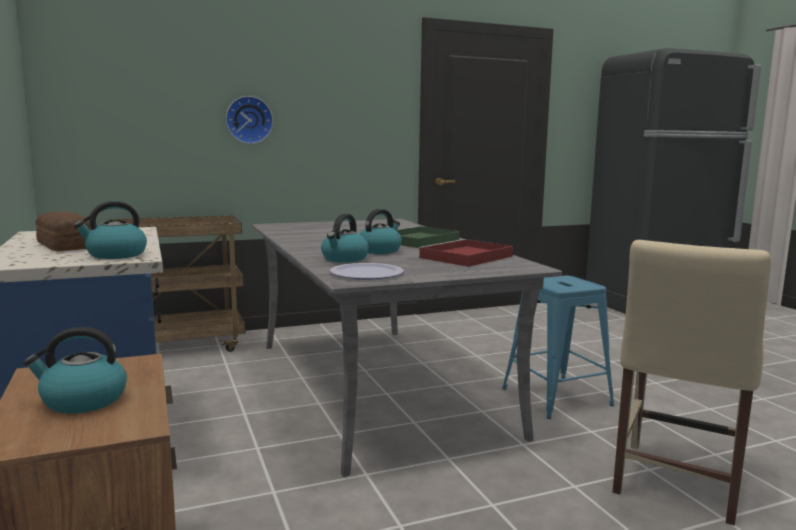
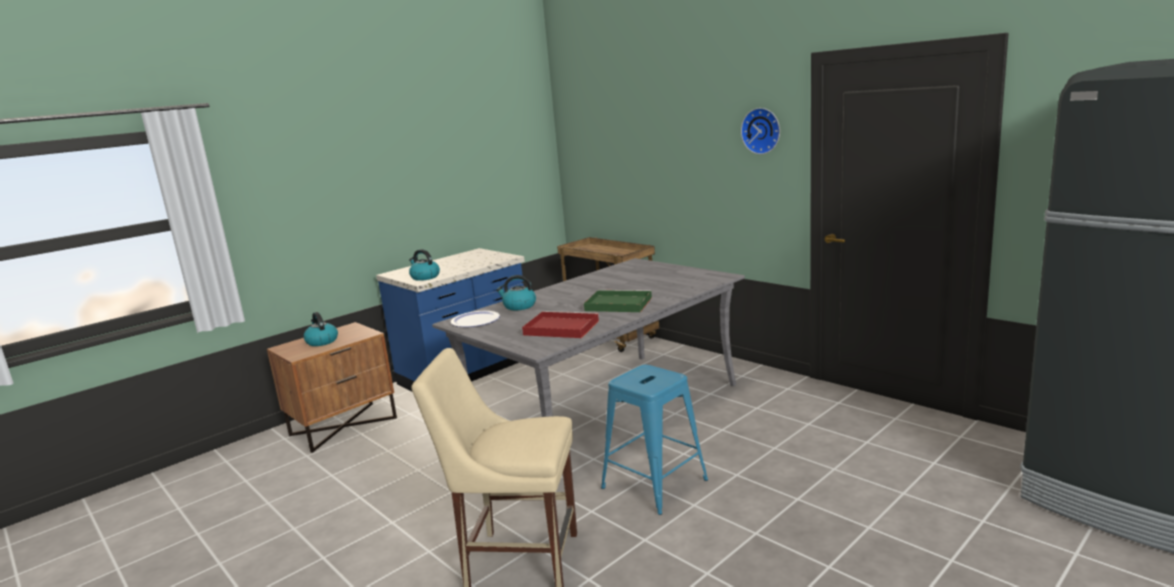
camera: 70 degrees right, 5 degrees up
bread [35,211,92,251] -> none
wall clock [226,96,273,144] -> wall clock moved to [741,108,780,154]
kettle [360,209,402,254] -> none

